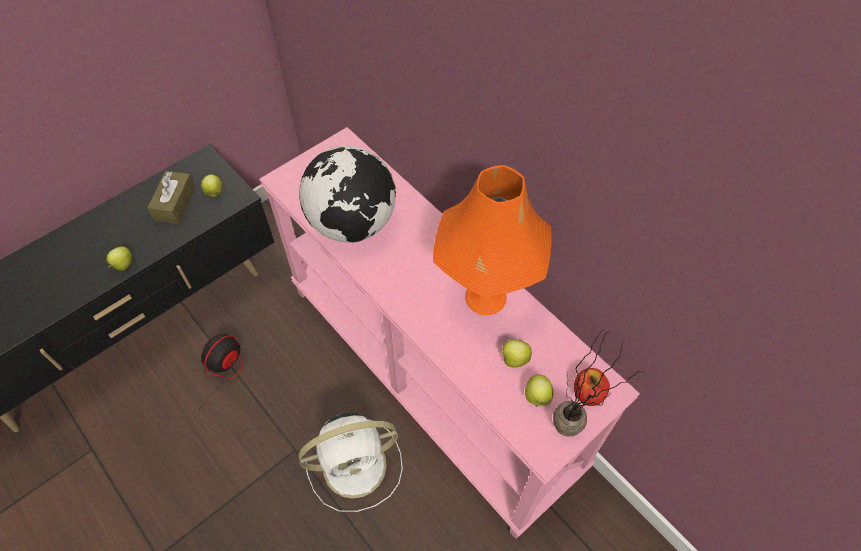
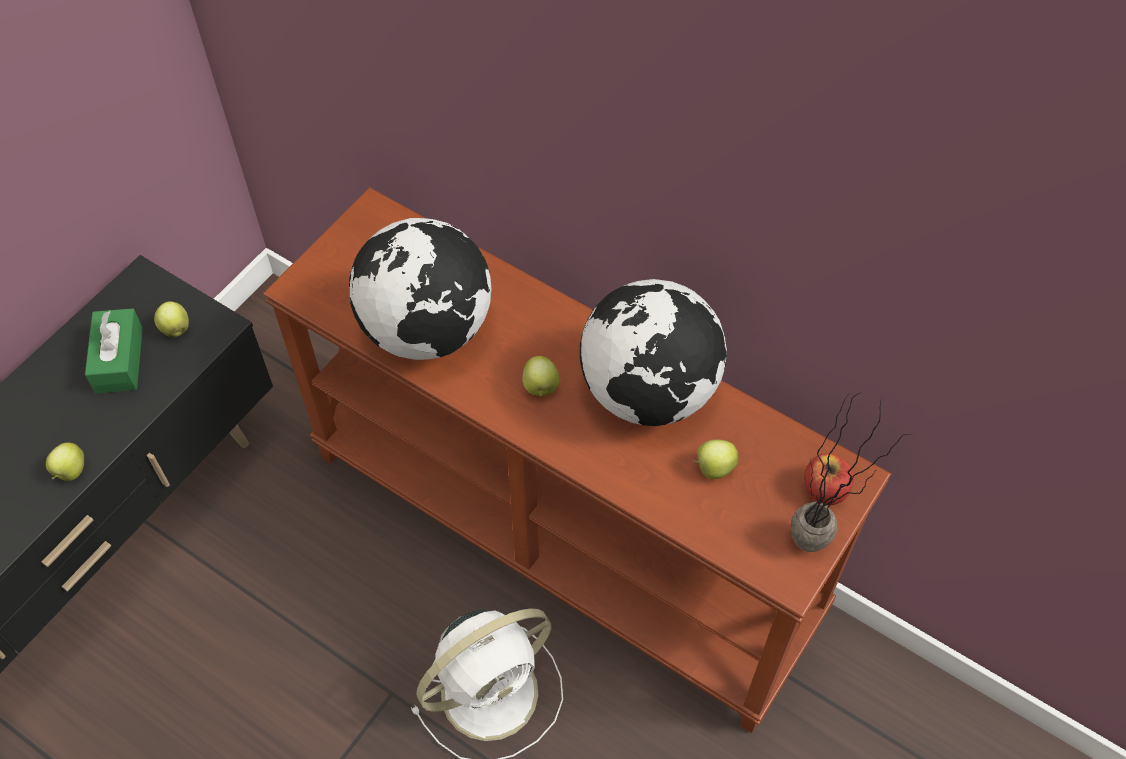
camera: 15 degrees left, 0 degrees up
brown tissue box [147,171,196,224] -> green tissue box [85,308,143,393]
fan [199,334,282,437] -> none
pink console table [259,127,640,539] -> brown console table [263,187,891,733]
orange table lamp [433,165,552,315] -> globe [580,279,727,426]
apple [525,375,553,407] -> apple moved to [522,356,559,396]

